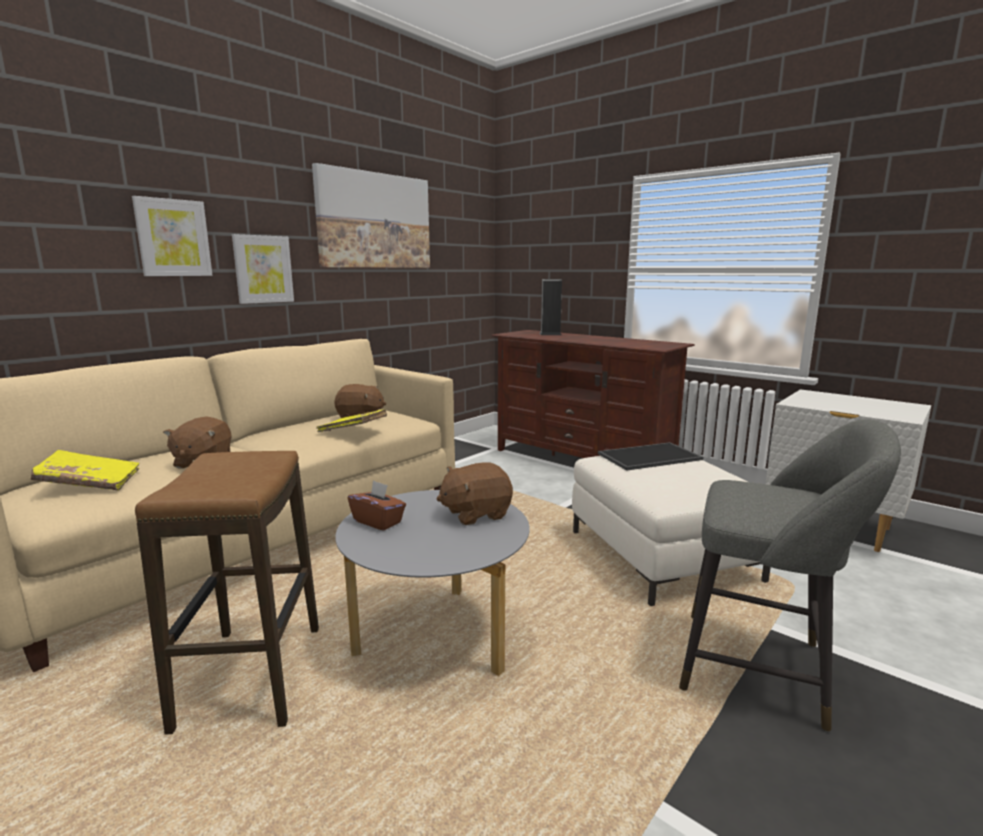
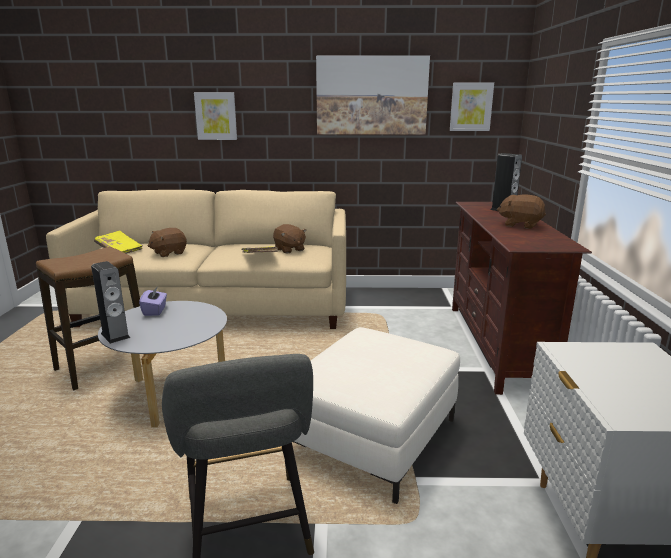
camera: 50 degrees right, 5 degrees up
picture [232,234,294,304] -> picture moved to [450,83,494,131]
brown tissue box [348,480,406,531] -> purple tissue box [139,286,167,316]
brown plush toy [437,463,513,525] -> brown plush toy moved to [497,194,546,229]
tray [598,442,703,471] -> none
none -> speaker [91,261,130,344]

